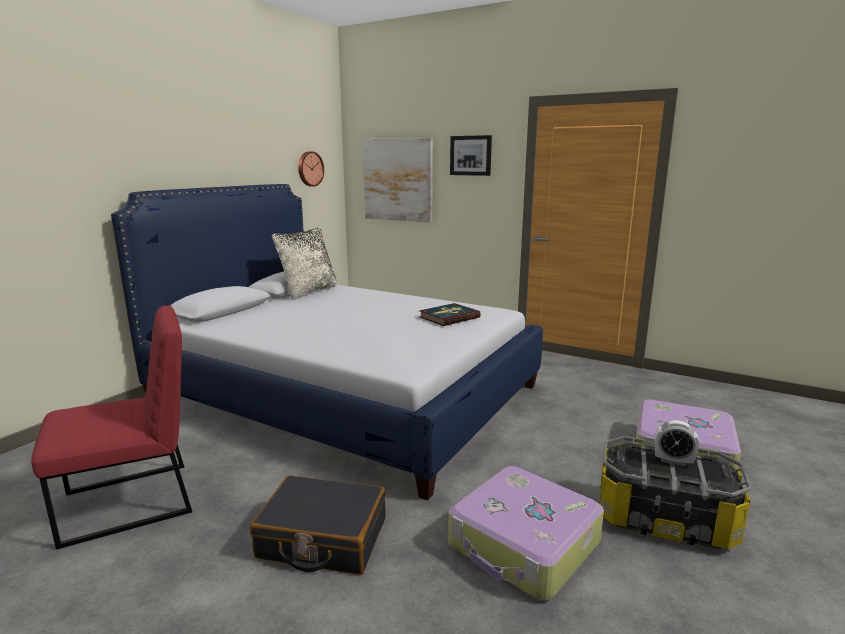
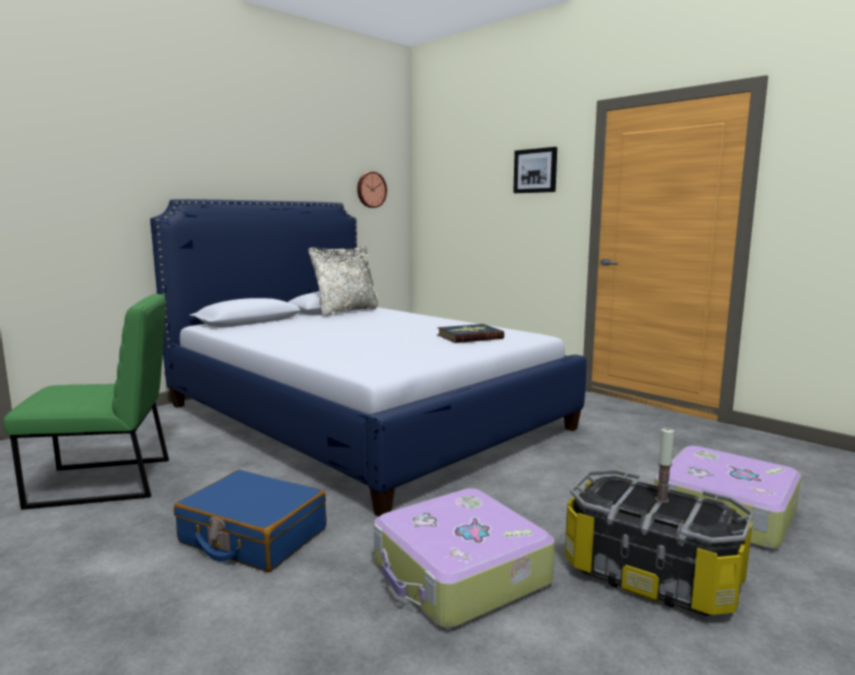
camera: 15 degrees right, 5 degrees down
red chair [31,306,192,550] -> green chair [4,294,169,510]
black suitcase [250,475,386,575] -> blue suitcase [174,470,327,572]
picture [363,138,433,223] -> none
alarm clock [655,420,699,467] -> candle [655,428,674,503]

